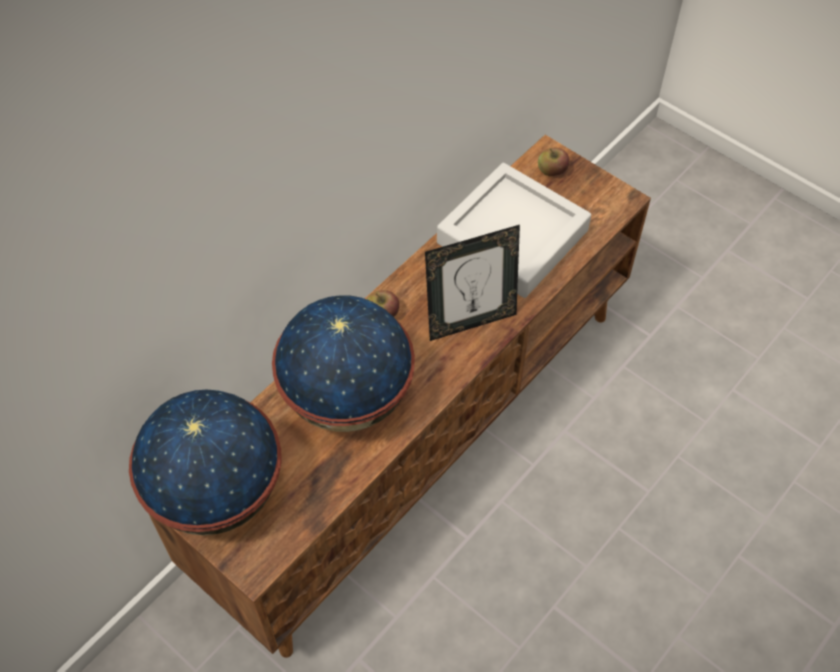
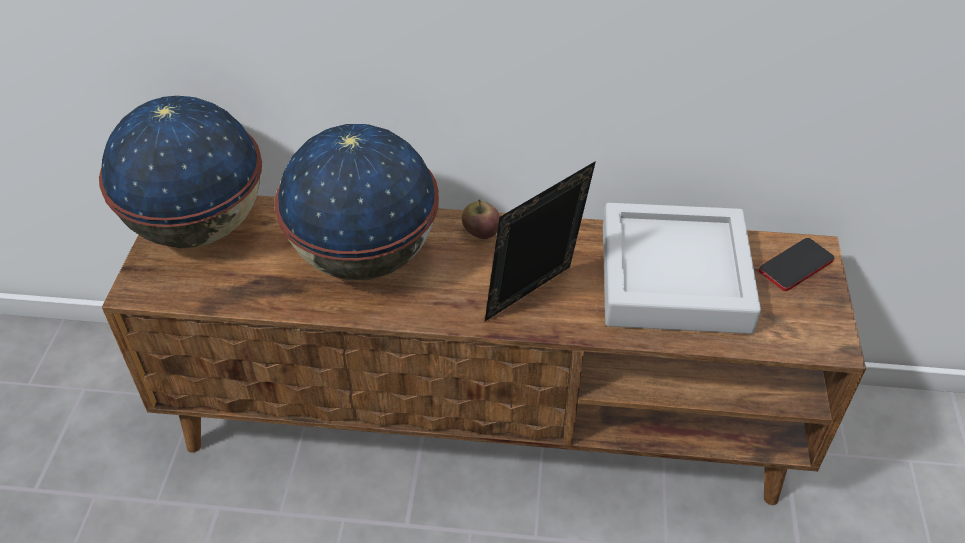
camera: 55 degrees right, 10 degrees down
picture frame [425,225,520,341] -> picture frame turned 105 degrees clockwise [485,161,596,321]
apple [538,148,569,176] -> phone [759,238,835,291]

